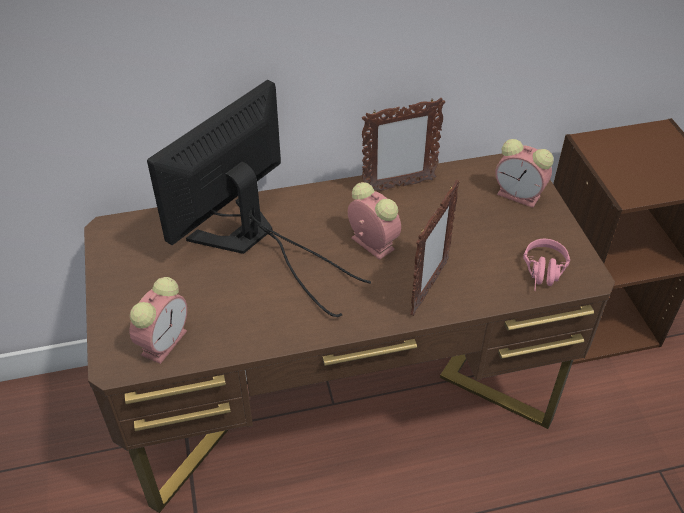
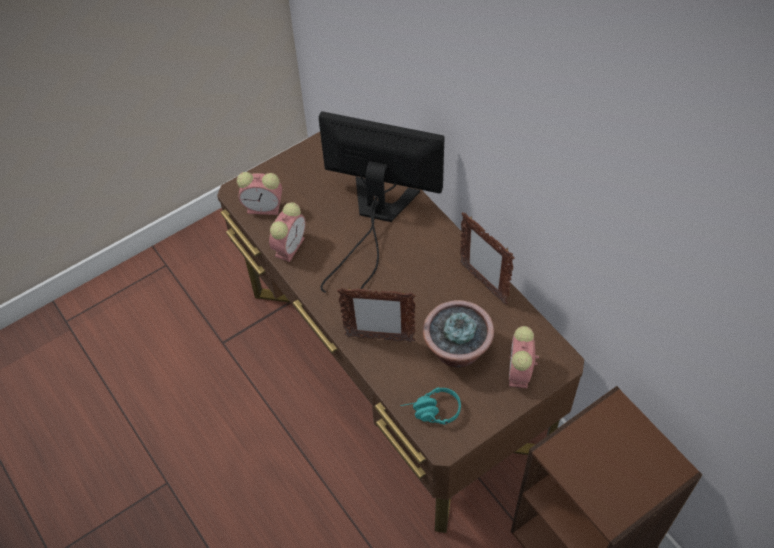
camera: 70 degrees right, 10 degrees up
alarm clock [348,182,401,260] -> alarm clock moved to [269,202,305,262]
pink headphones [523,239,570,291] -> turquoise headphones [400,387,461,425]
none -> potted plant [423,300,494,368]

